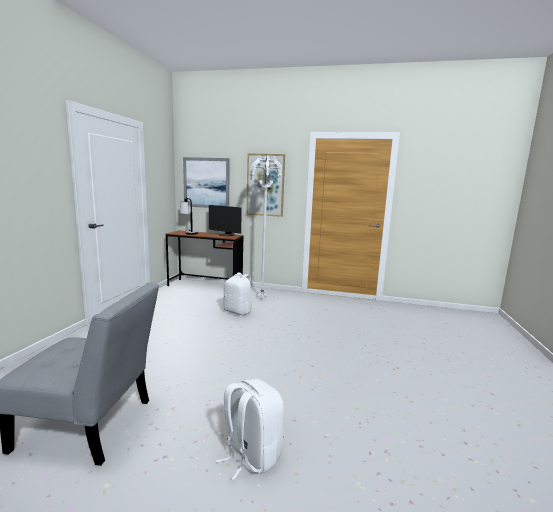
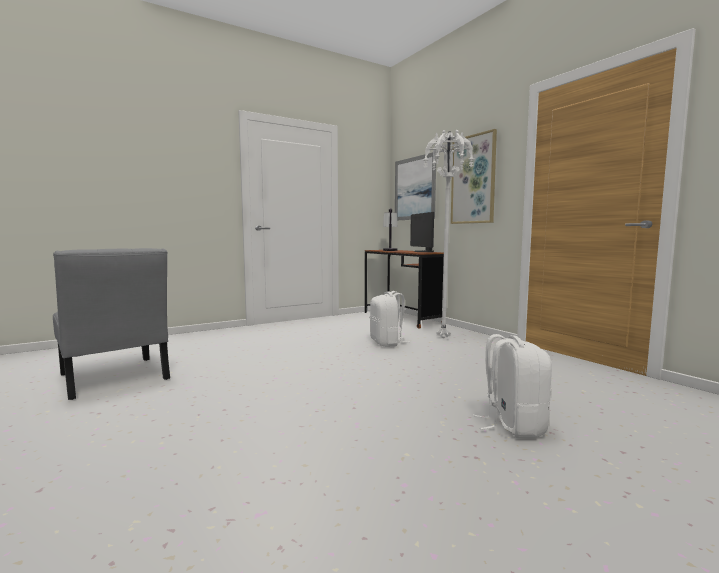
camera: 45 degrees right, 5 degrees down
white backpack [216,379,284,480] -> white backpack moved to [473,334,552,438]

